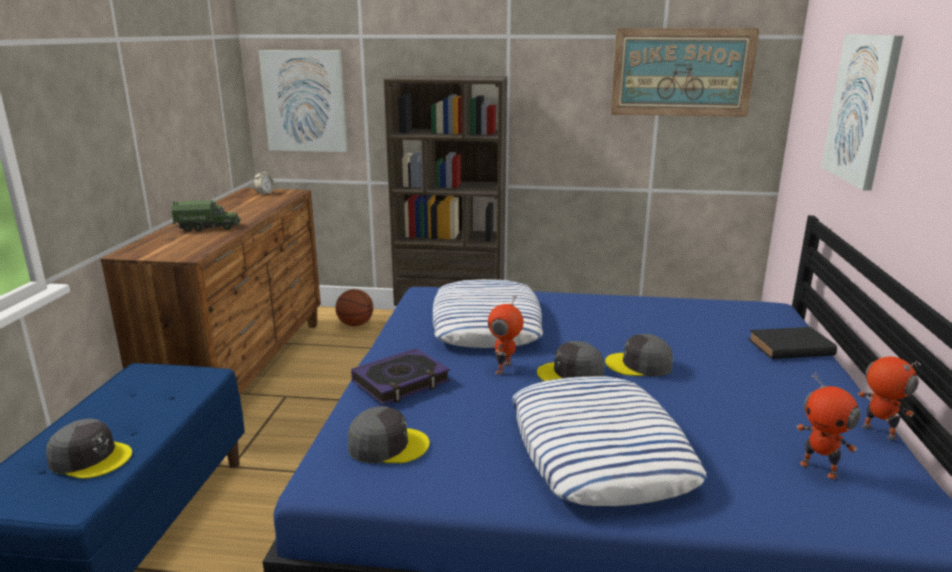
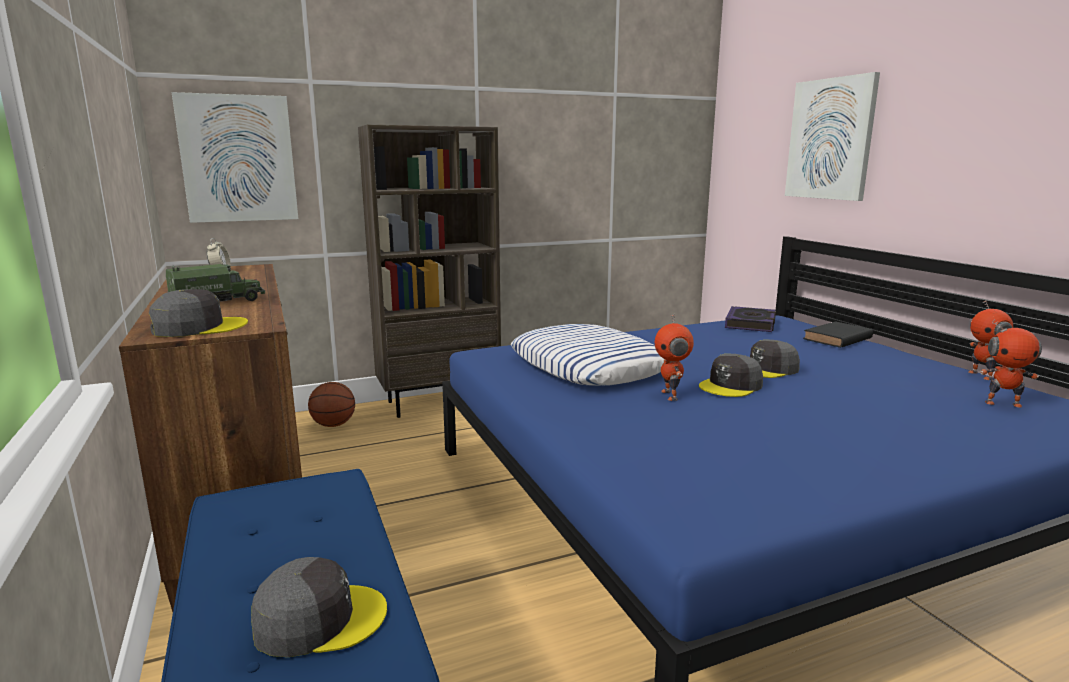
camera: 30 degrees left, 5 degrees down
grey cap [348,406,430,463] -> grey cap moved to [149,289,248,337]
book [351,348,450,405] -> book moved to [725,306,776,332]
pillow [512,376,707,506] -> none
picture [611,28,760,117] -> none
toy robot [857,357,921,440] -> toy robot turned 120 degrees counterclockwise [968,300,1013,380]

